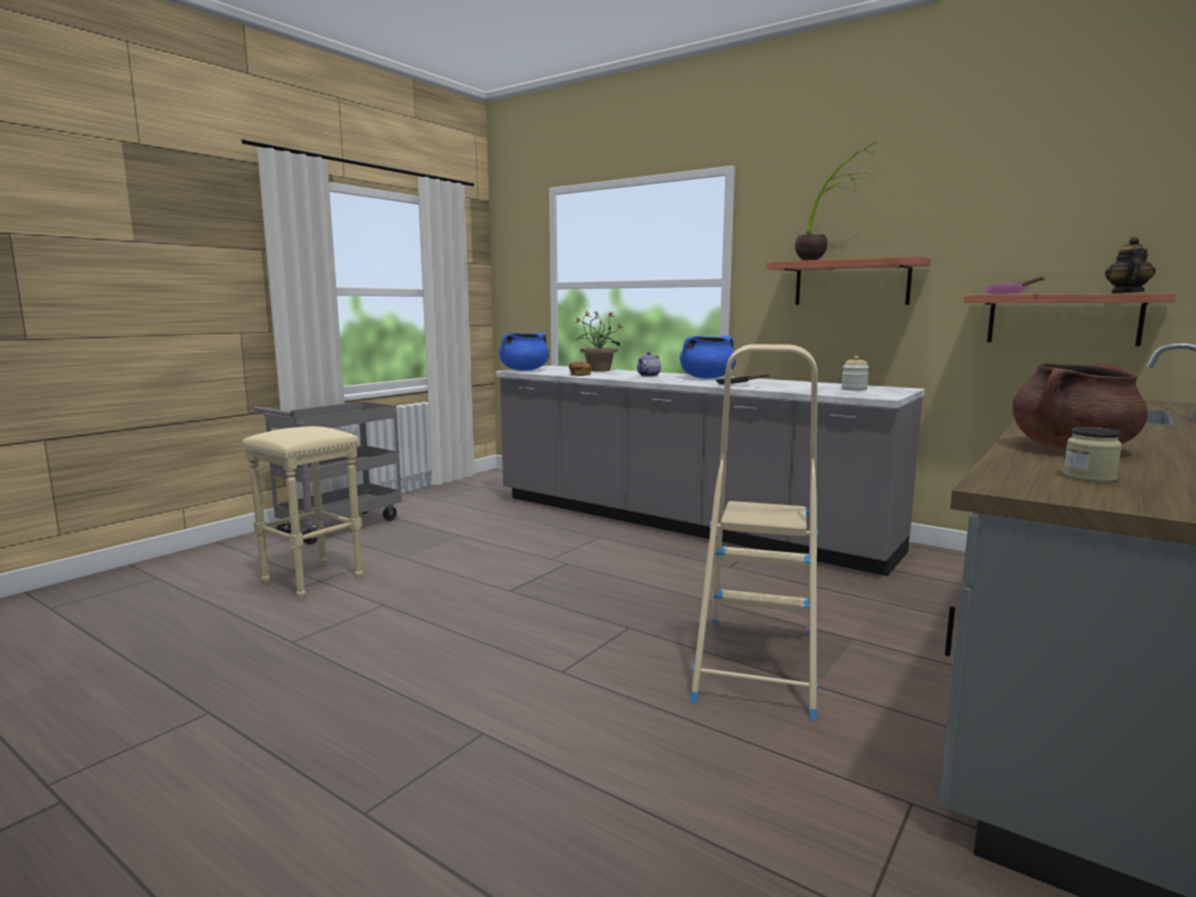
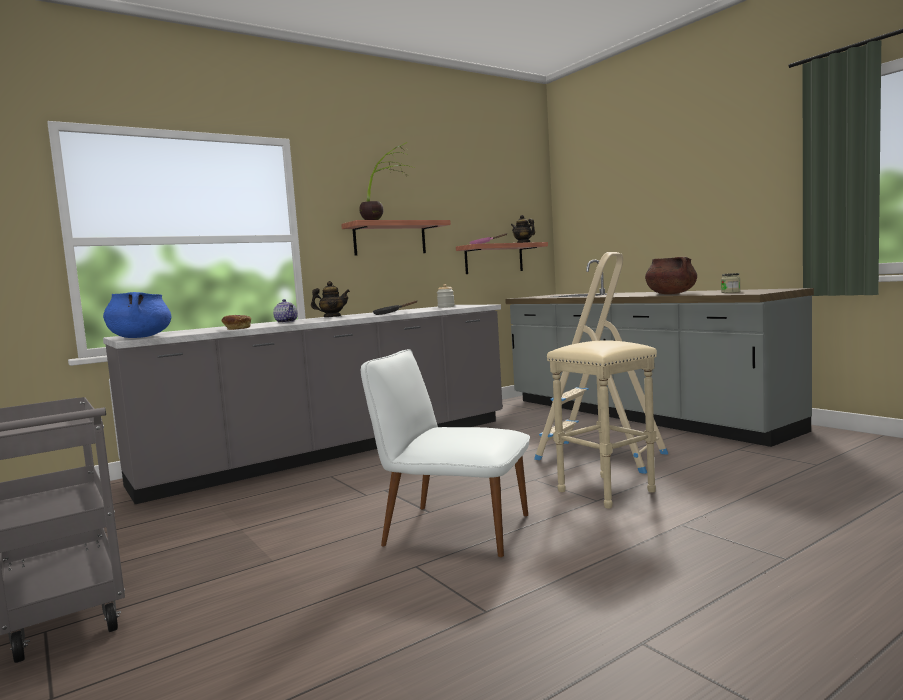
camera: 70 degrees left, 5 degrees down
beige stool [242,426,363,599] -> beige stool moved to [547,340,657,509]
potted plant [573,311,624,371] -> none
blue cooking pot [680,336,736,379] -> teapot [311,281,350,317]
none -> white chair [361,349,530,557]

